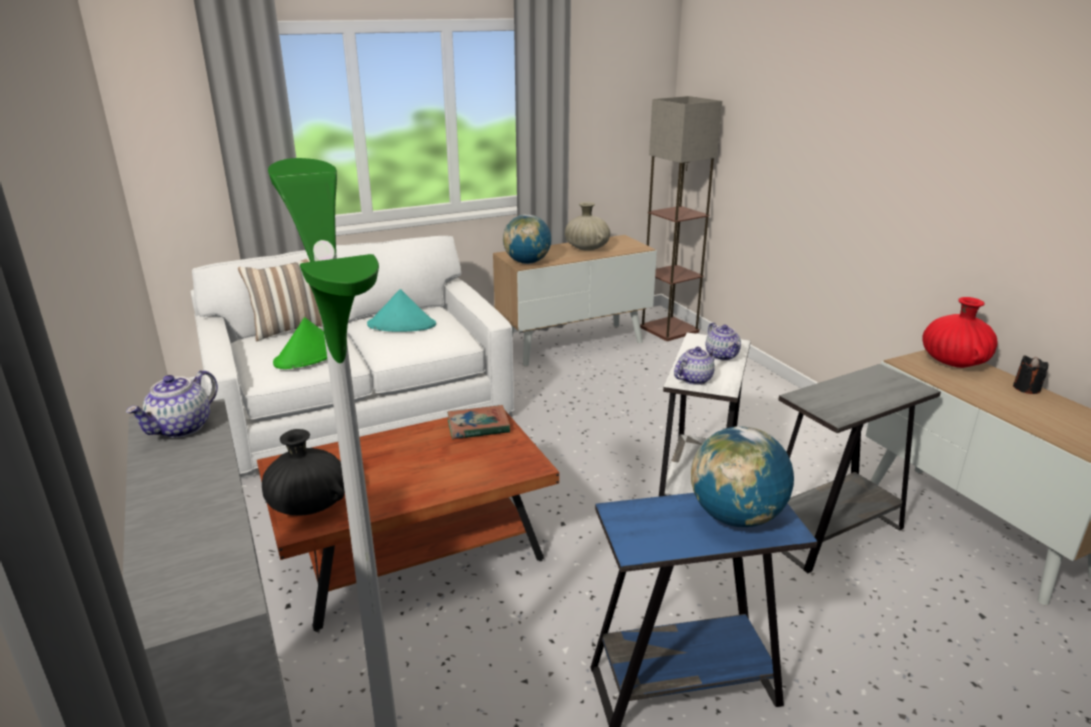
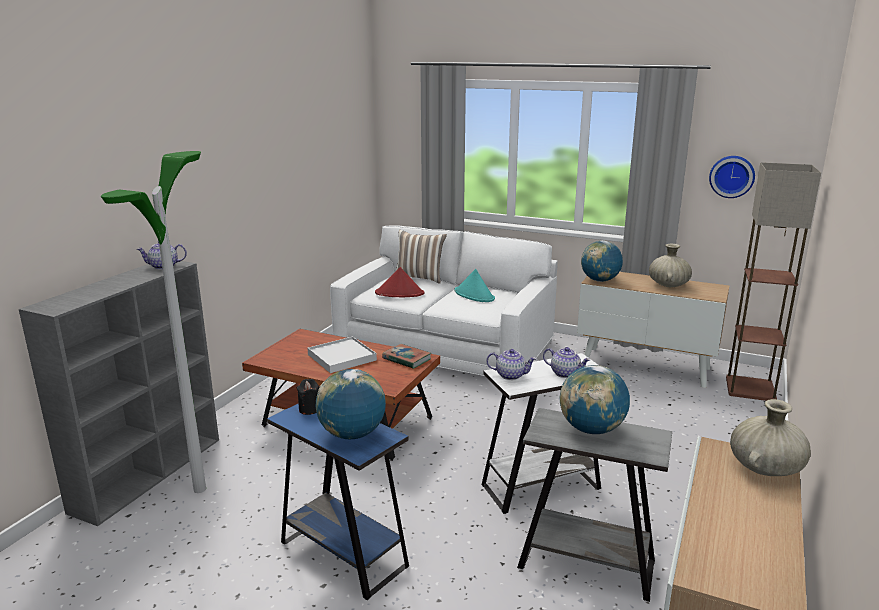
camera: 50 degrees right, 5 degrees down
black vase [262,429,345,516] -> none
green hat [273,317,327,369] -> red hat [375,267,424,297]
teapot [706,323,741,360] -> teapot turned 90 degrees counterclockwise [543,347,590,378]
red vase [922,297,998,368] -> beige vase [730,399,811,476]
black candle [1013,355,1048,394] -> black candle moved to [297,379,319,415]
none -> white tray [308,336,377,373]
none -> globe [560,365,630,434]
none -> wall clock [709,156,755,198]

